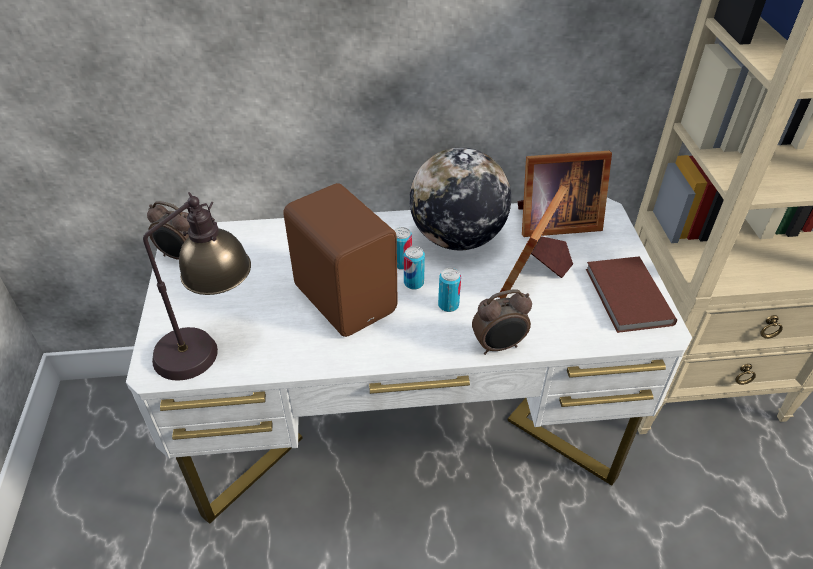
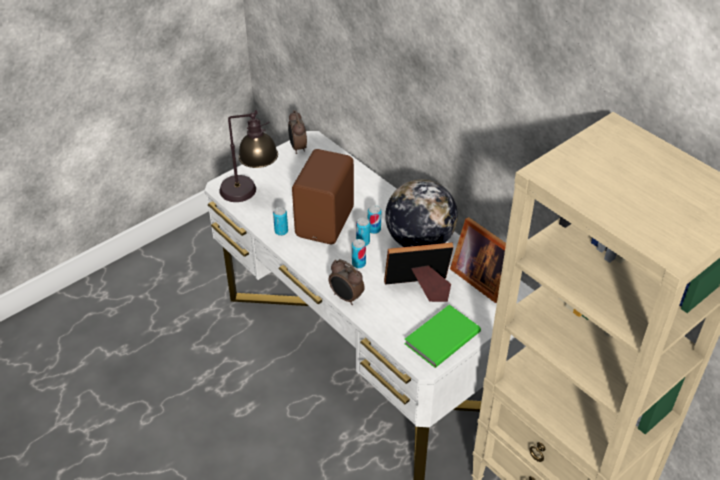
camera: 55 degrees right, 0 degrees up
brown book [586,256,677,333] -> green book [404,305,481,368]
none -> can [273,207,288,236]

